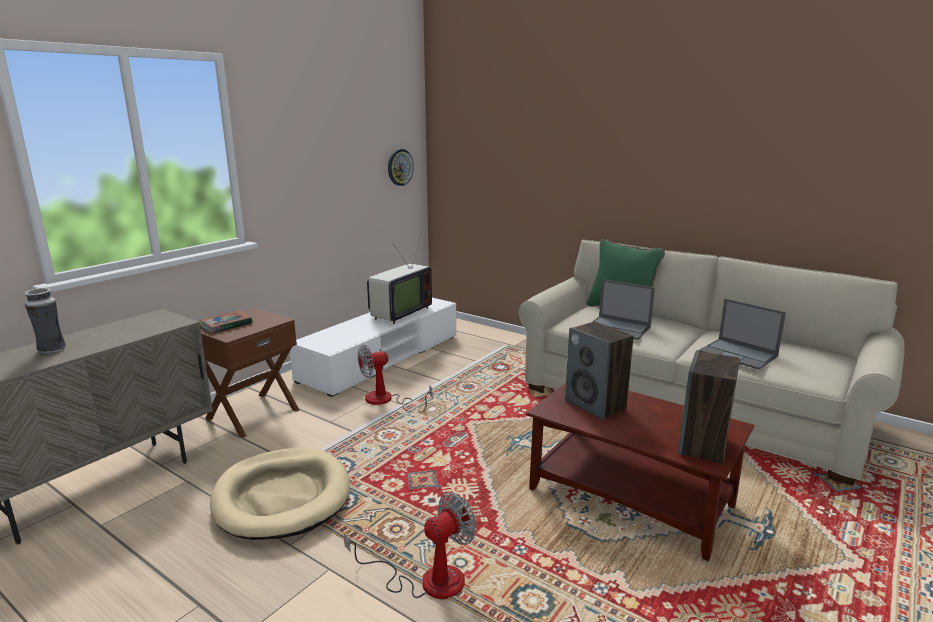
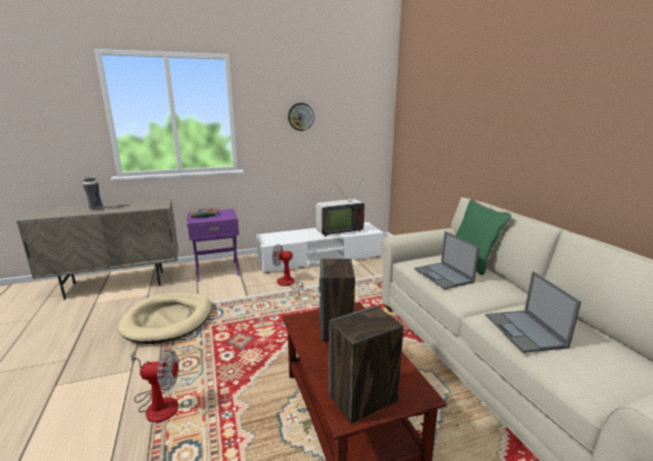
camera: 35 degrees right, 0 degrees up
brown nightstand [200,308,300,438] -> purple nightstand [187,209,240,282]
wall clock [388,149,414,186] -> wall clock moved to [288,103,314,131]

